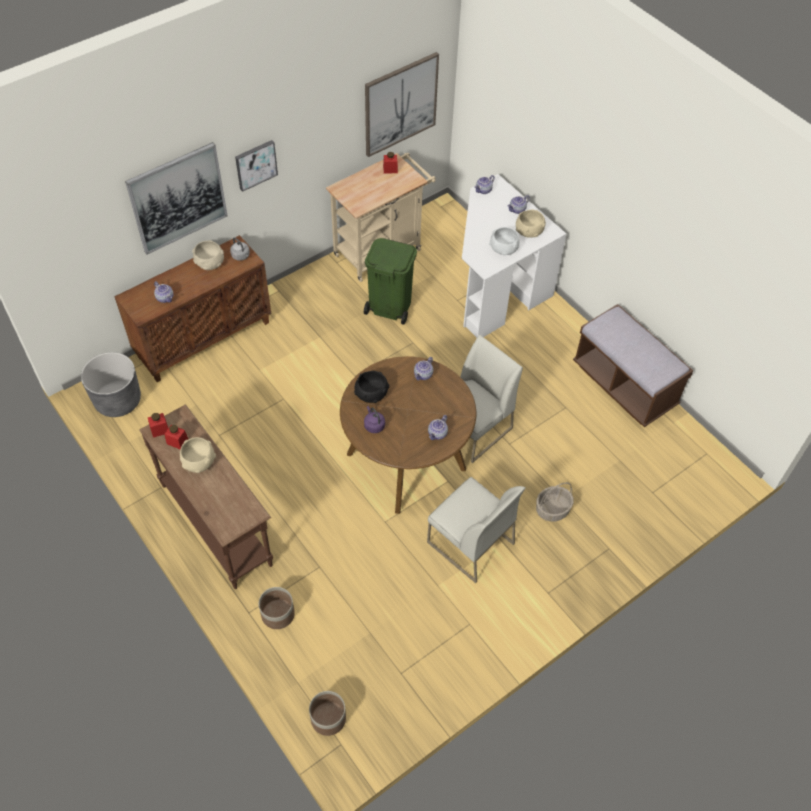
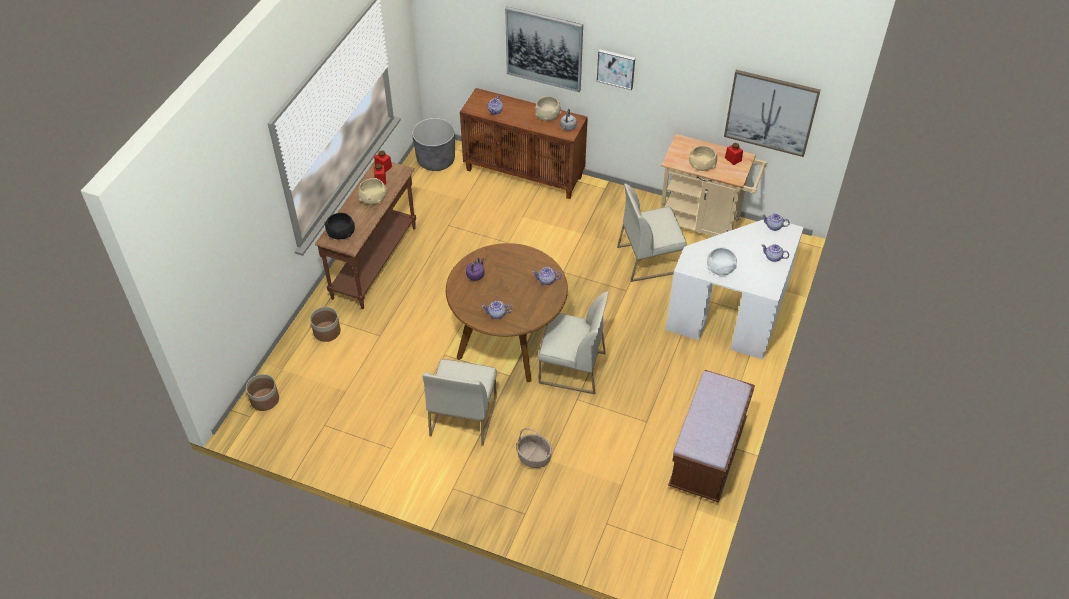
camera: 60 degrees right, 5 degrees down
black bowl [354,371,389,403] -> black bowl moved to [324,213,355,239]
green trash can [364,238,417,325] -> white chair [617,184,687,282]
beige bowl [516,209,546,238] -> beige bowl moved to [689,146,718,171]

